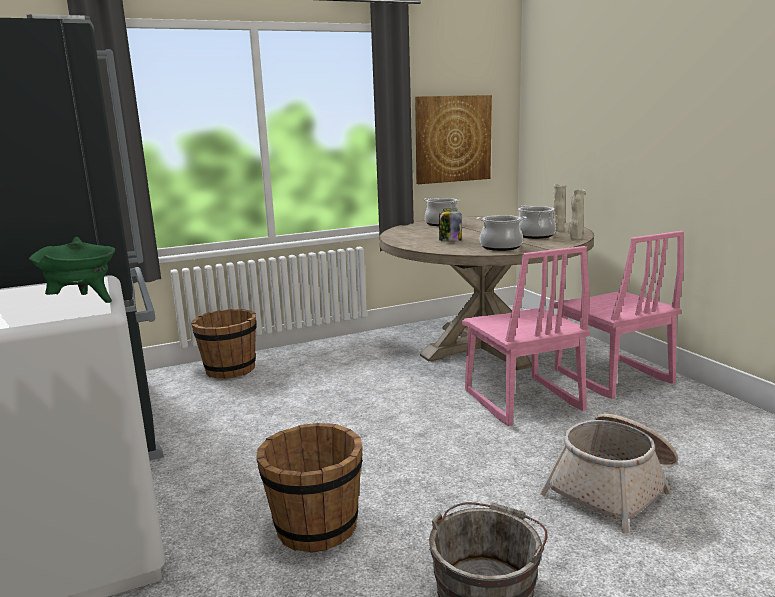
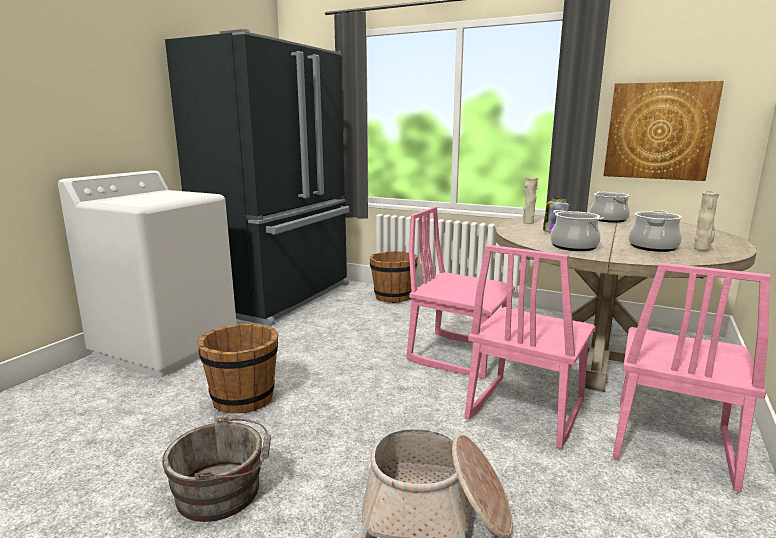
camera: 50 degrees right, 0 degrees up
green cooking pot [29,237,115,303] -> none
beige vase [568,189,585,240] -> beige vase moved to [523,176,539,224]
none -> pink chair [406,207,515,379]

